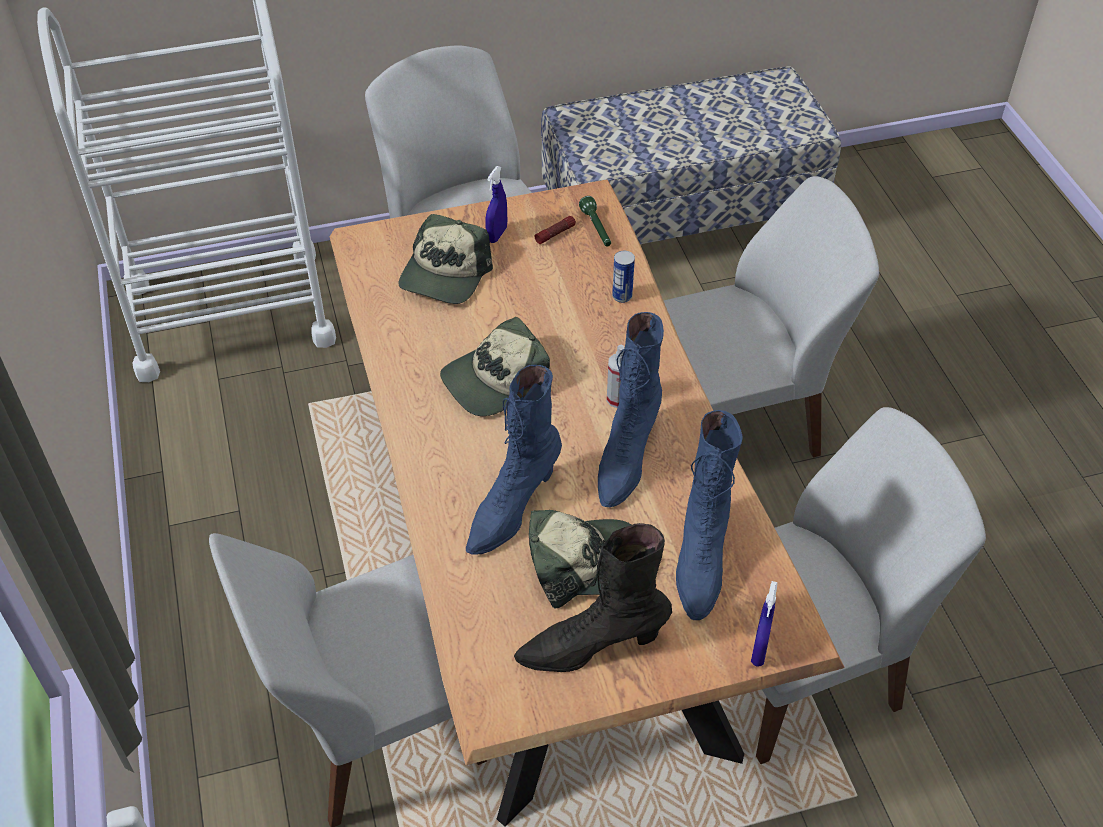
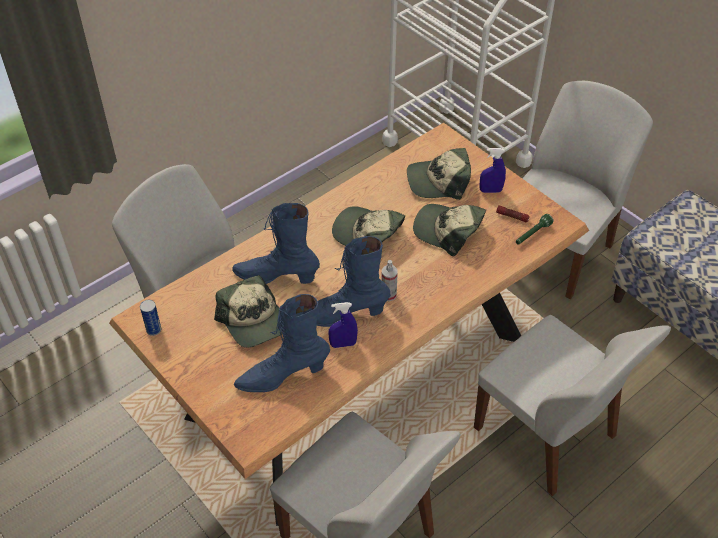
camera: 65 degrees right, 0 degrees up
black boot [514,523,672,672] -> none
can [612,251,635,303] -> can moved to [140,300,161,336]
blue spray bottle [751,581,778,667] -> blue spray bottle moved to [328,302,358,348]
none -> cap [413,204,486,256]

